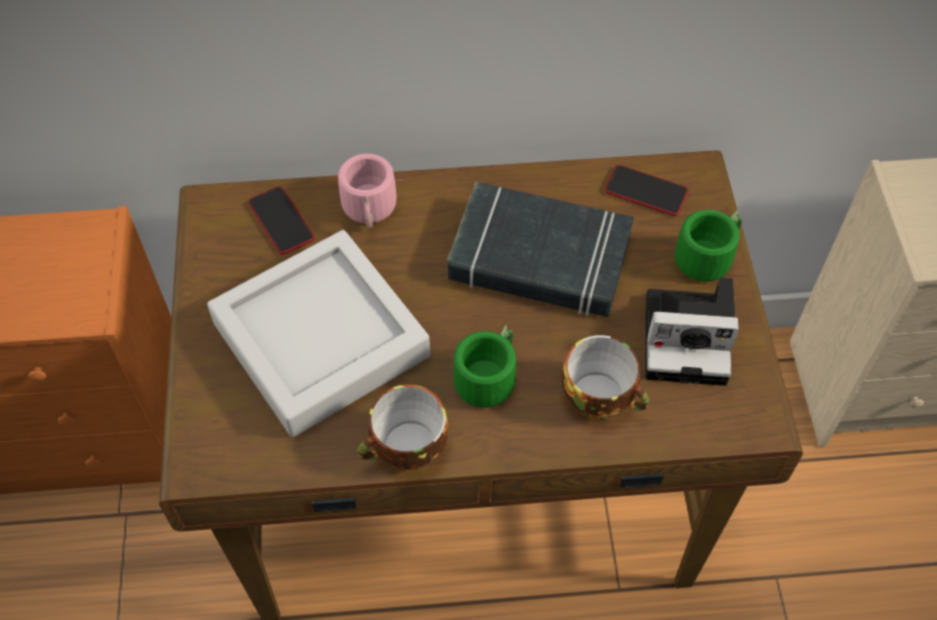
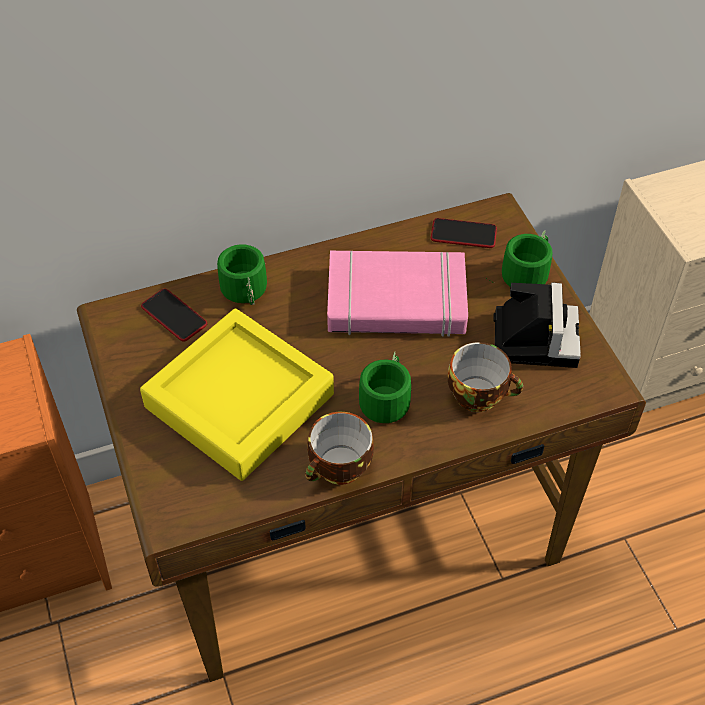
camera: 15 degrees left, 5 degrees down
grey tray [207,230,430,437] -> yellow tray [140,309,334,481]
pink mug [338,154,403,228] -> green mug [217,244,267,305]
black book [447,182,634,317] -> pink book [327,251,468,337]
camera [645,277,739,386] -> camera turned 75 degrees counterclockwise [493,282,581,368]

